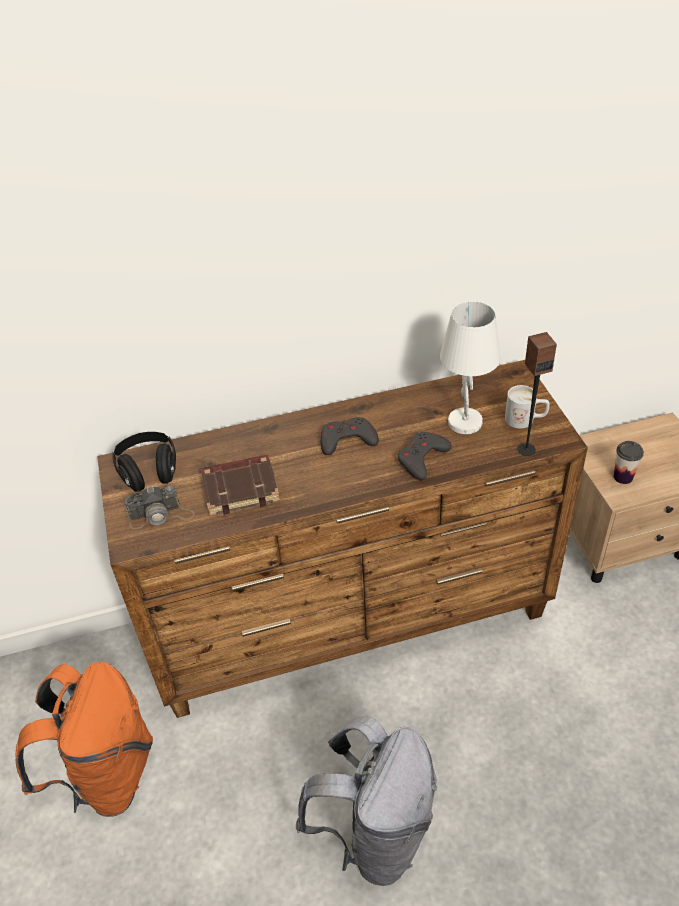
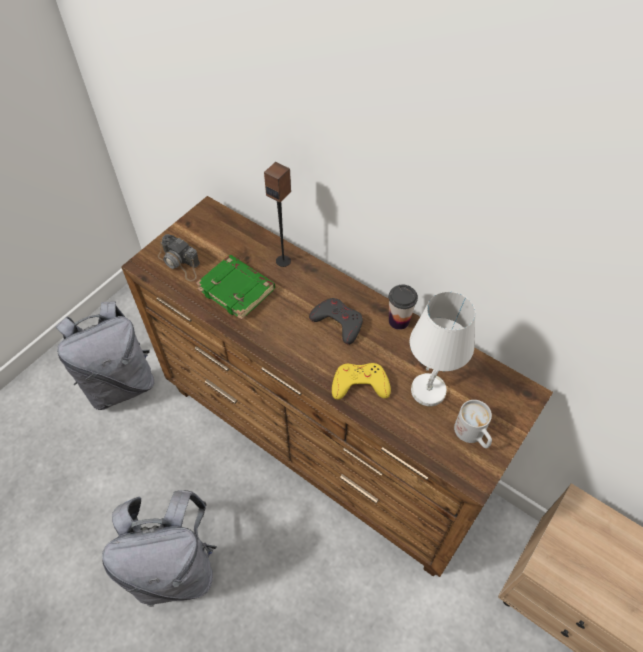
camera: 50 degrees right, 10 degrees up
orange backpack [16,662,153,817] -> grey backpack [55,302,154,410]
black headphones [112,432,176,492] -> none
brown book [201,454,280,516] -> green book [196,255,275,320]
grey game controller [398,432,452,481] -> yellow game controller [332,363,391,400]
speaker [518,332,557,456] -> speaker moved to [264,162,291,267]
cup [614,441,644,484] -> cup moved to [389,285,418,330]

